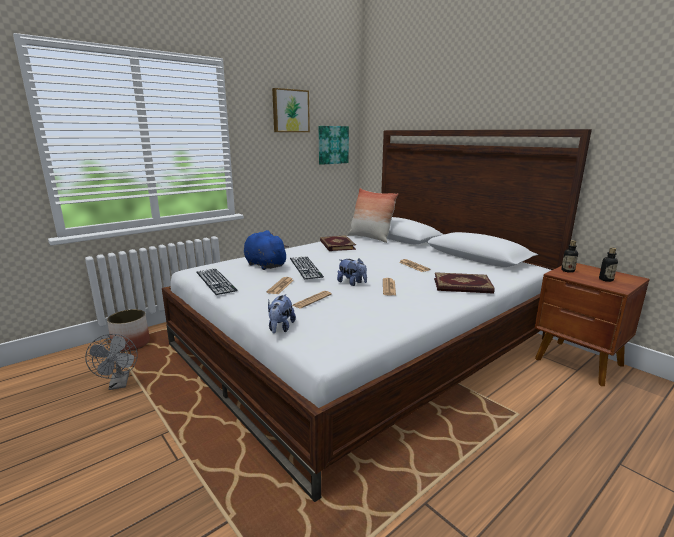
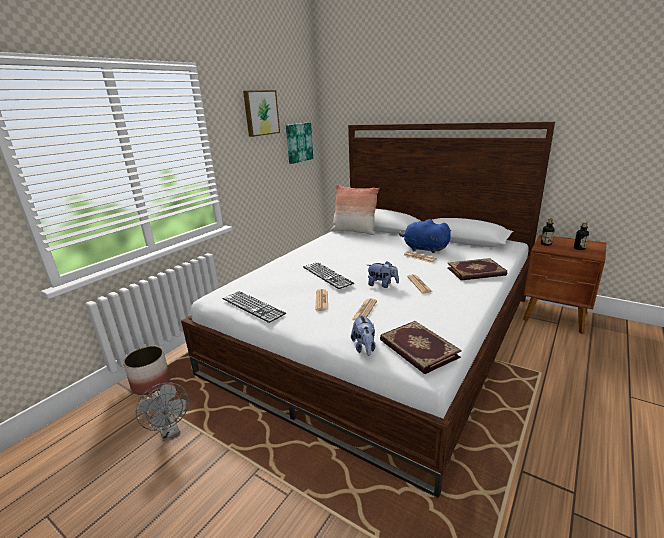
camera: 15 degrees left, 5 degrees up
blue plush toy [244,230,289,270] -> blue plush toy moved to [399,219,451,253]
book [320,235,356,251] -> book moved to [380,321,462,374]

